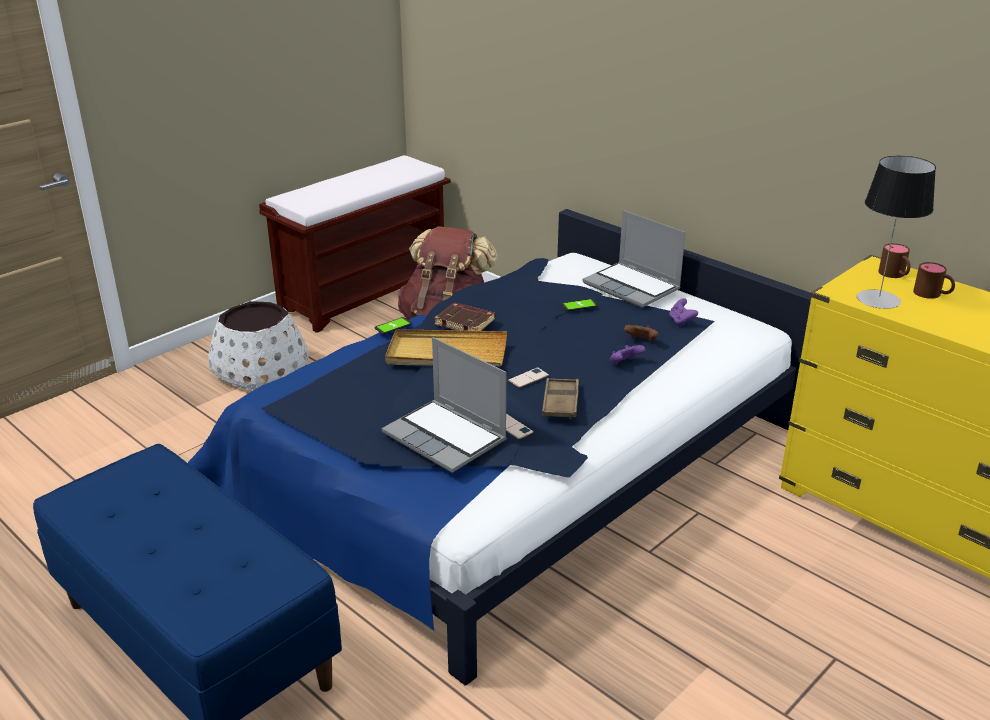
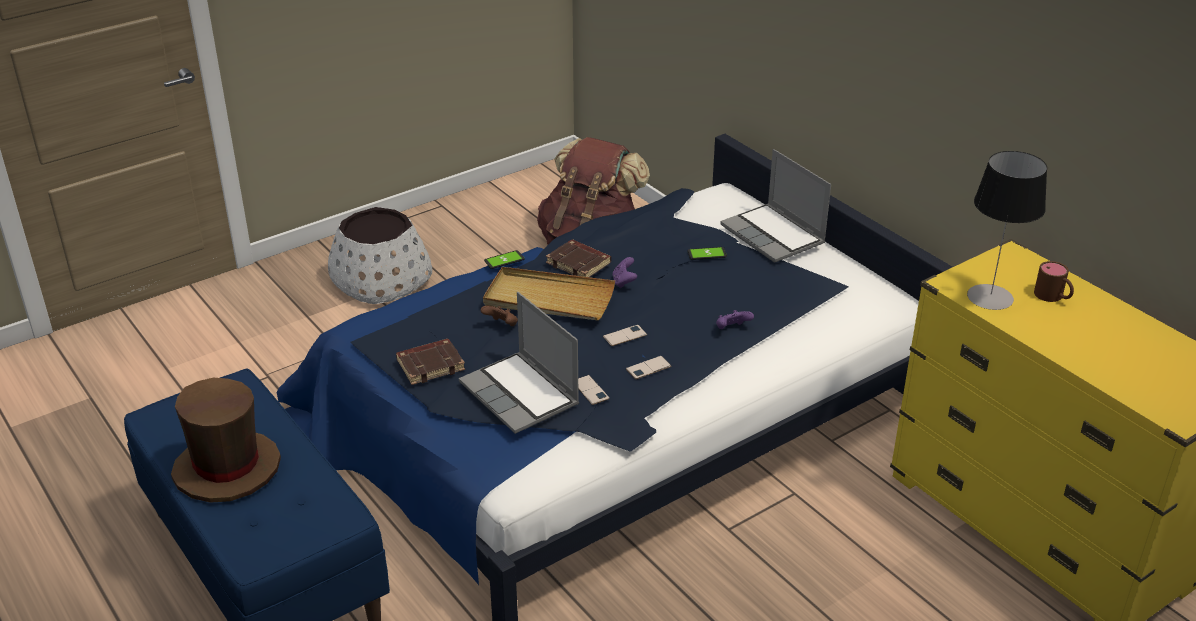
camera: 10 degrees right, 5 degrees up
brown bench [259,155,451,333] -> none
brown tray [542,378,579,419] -> phone [626,356,671,379]
brown game controller [624,325,658,342] -> brown game controller moved to [481,306,518,326]
purple game controller [669,298,698,326] -> purple game controller moved to [612,257,637,288]
brown mug [878,243,911,278] -> none
none -> brown hat [171,378,281,503]
none -> brown book [396,339,465,385]

